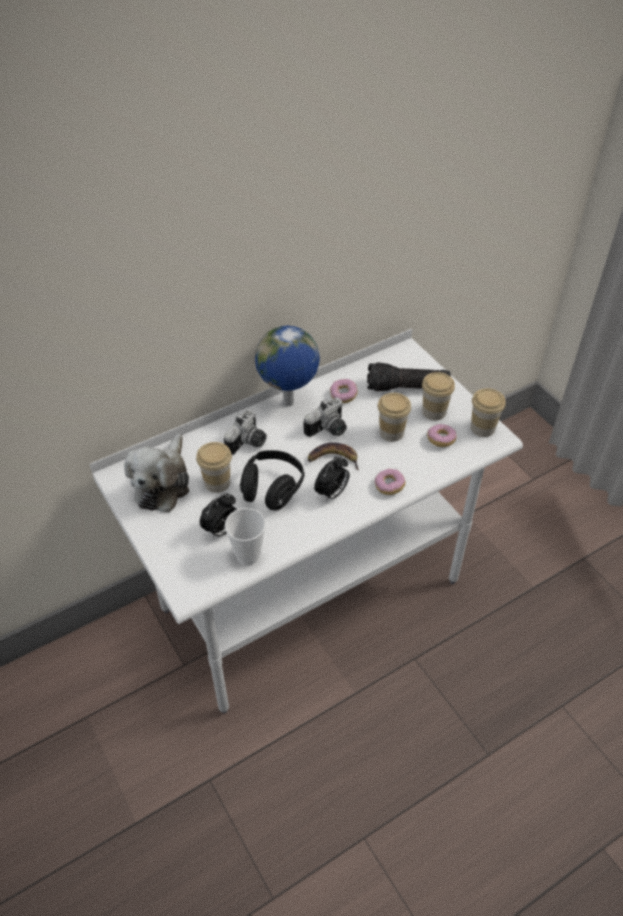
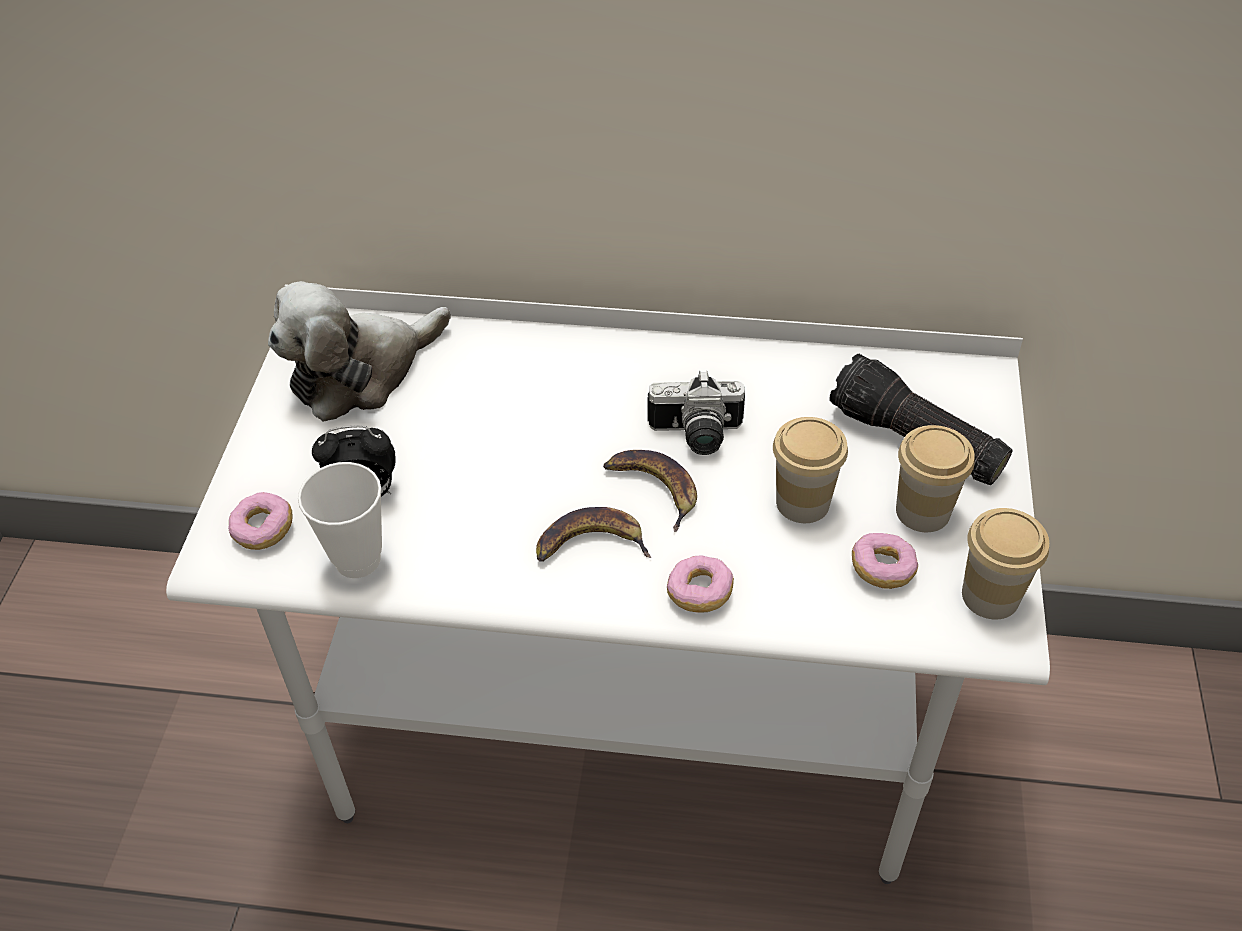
camera: 40 degrees right, 0 degrees up
cup [196,442,232,493] -> none
camera [224,409,267,455] -> none
black headphones [240,450,305,510] -> none
globe [255,326,320,406] -> none
alarm clock [314,457,349,501] -> banana [536,507,651,562]
donut [330,379,358,403] -> donut moved to [228,492,292,550]

